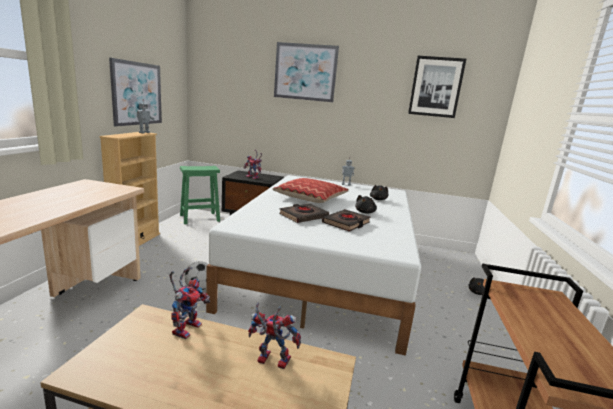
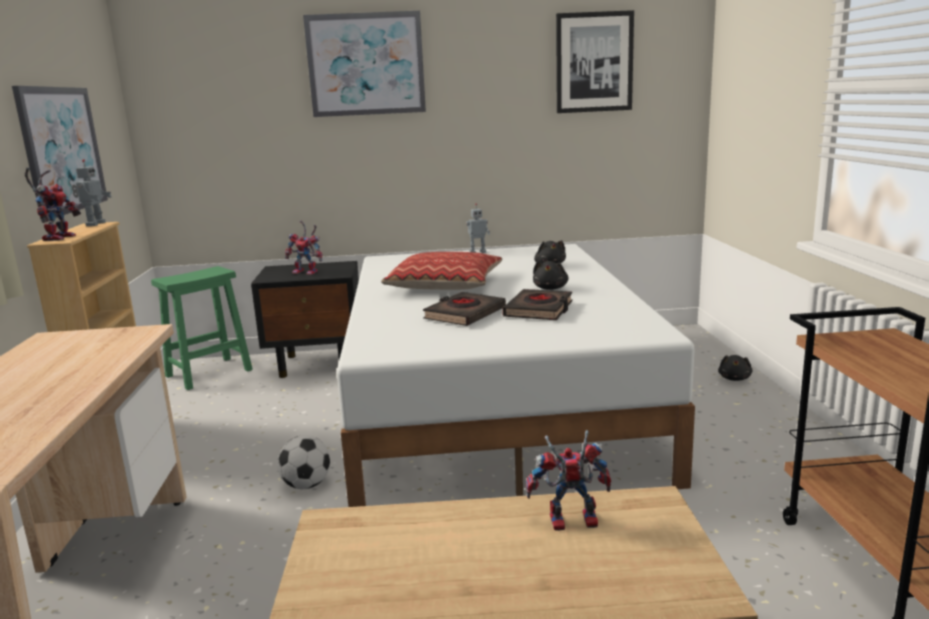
camera: 15 degrees left, 0 degrees up
toy robot [169,267,210,339] -> toy robot moved to [25,167,81,241]

